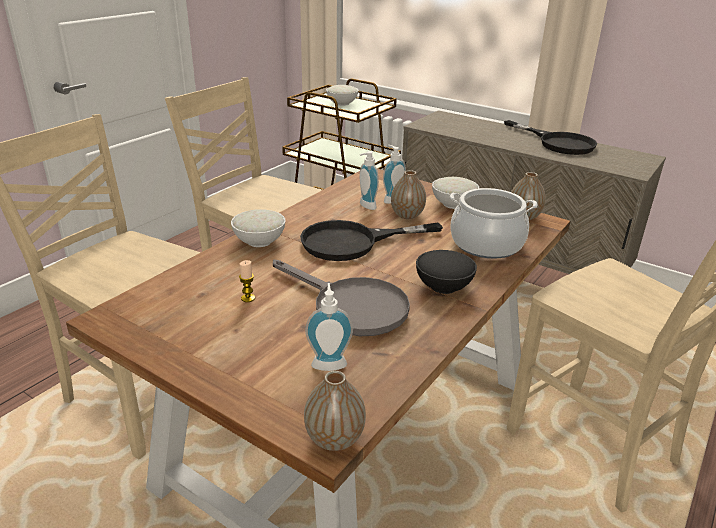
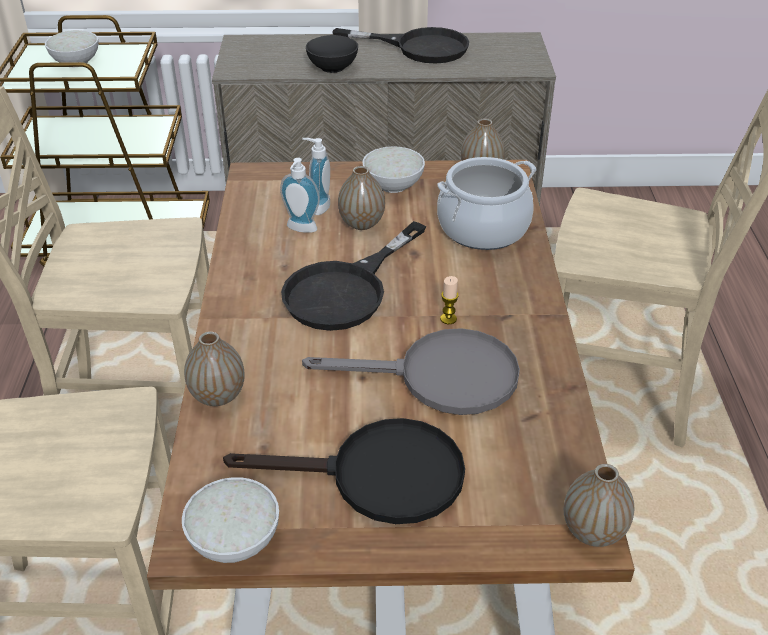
camera: 35 degrees left, 10 degrees up
white bowl [231,209,285,247] -> white bowl moved to [182,477,279,563]
candle [239,260,255,302] -> candle moved to [440,276,459,324]
soap dispenser [305,283,353,371] -> none
black bowl [416,250,477,294] -> black bowl moved to [306,35,358,73]
none -> vase [184,332,245,406]
none -> black frying pan [223,418,465,524]

